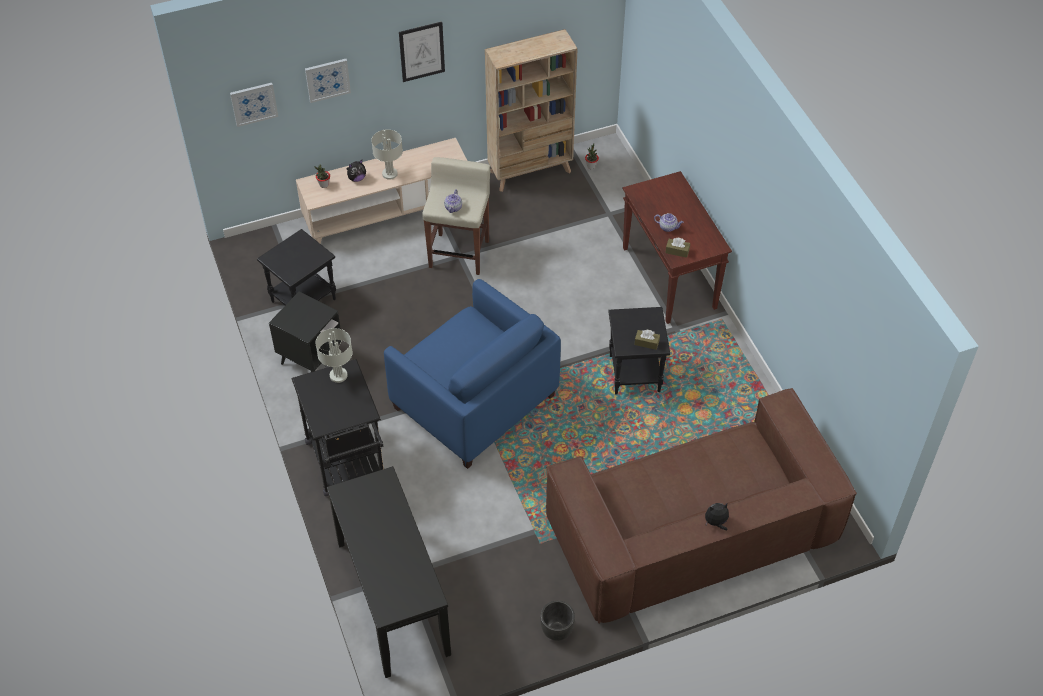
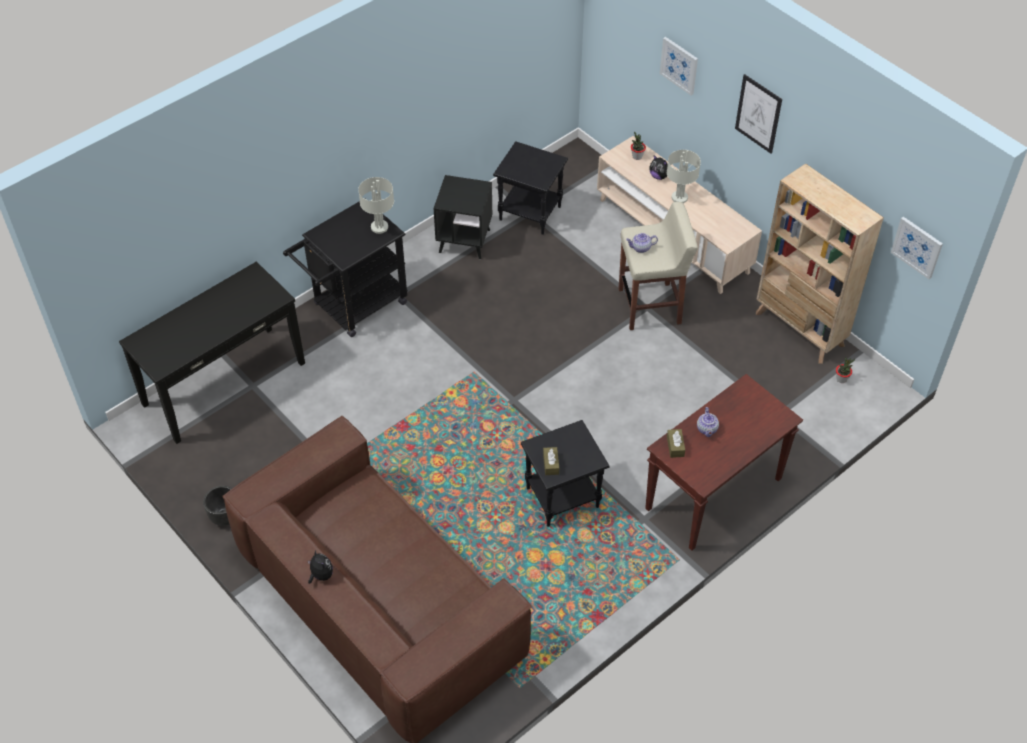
camera: 70 degrees right, 0 degrees up
picture [230,83,278,127] -> picture moved to [891,217,943,279]
blue armchair [384,279,561,469] -> none

